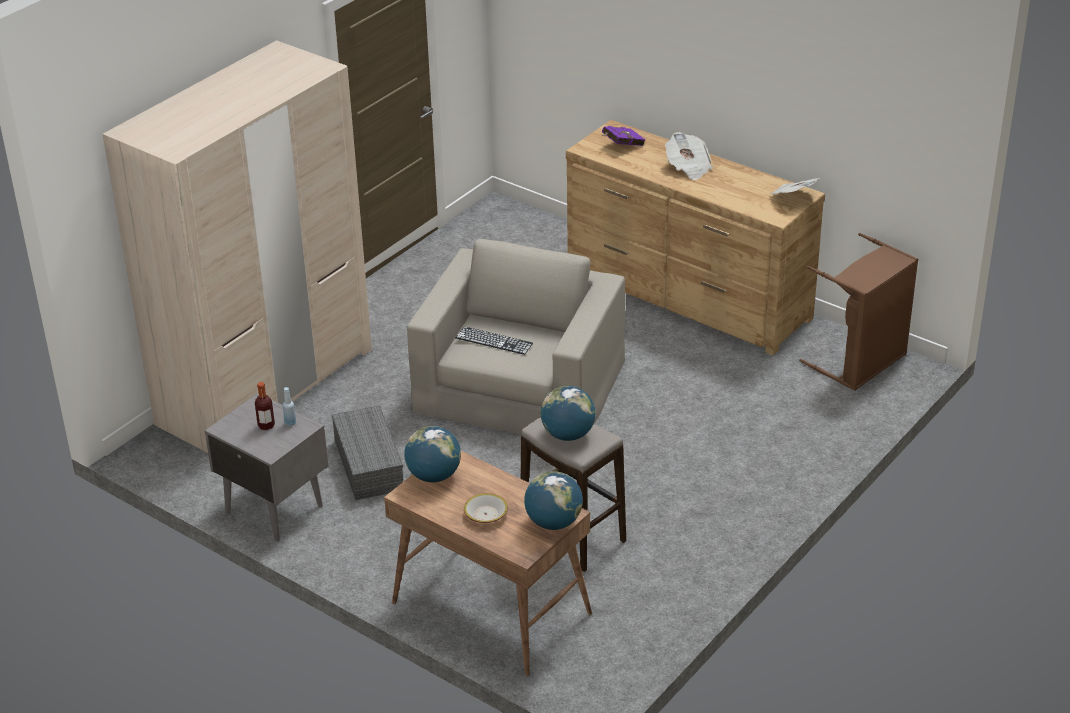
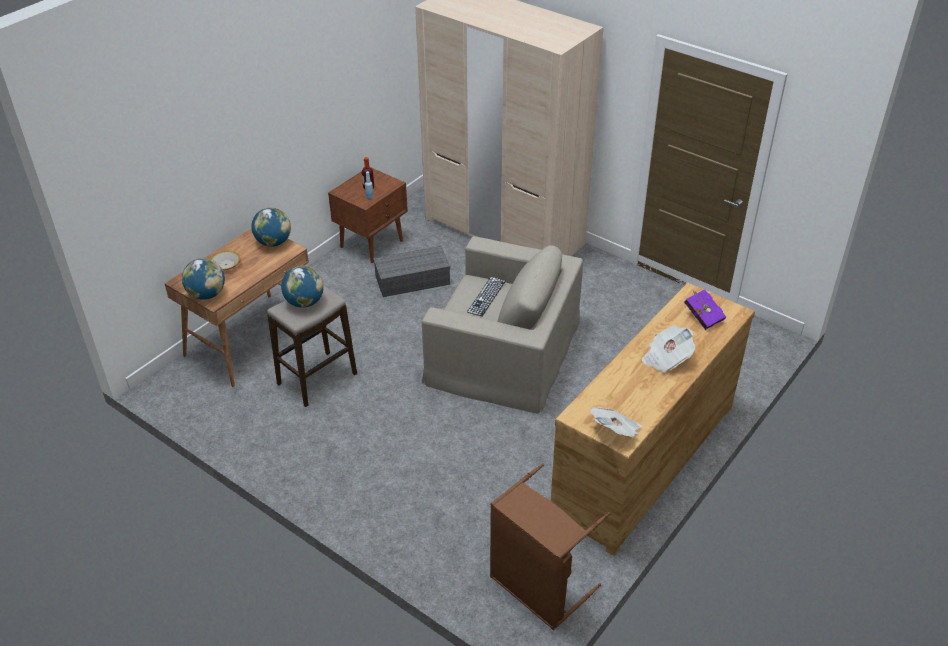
camera: 90 degrees right, 5 degrees up
grey nightstand [205,393,328,542] -> brown nightstand [328,168,408,263]

